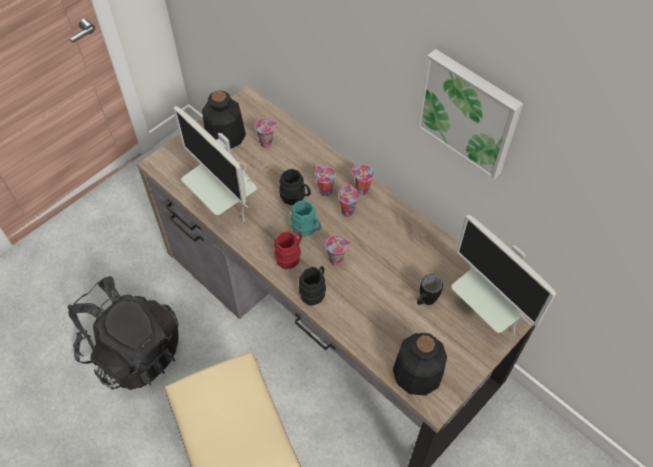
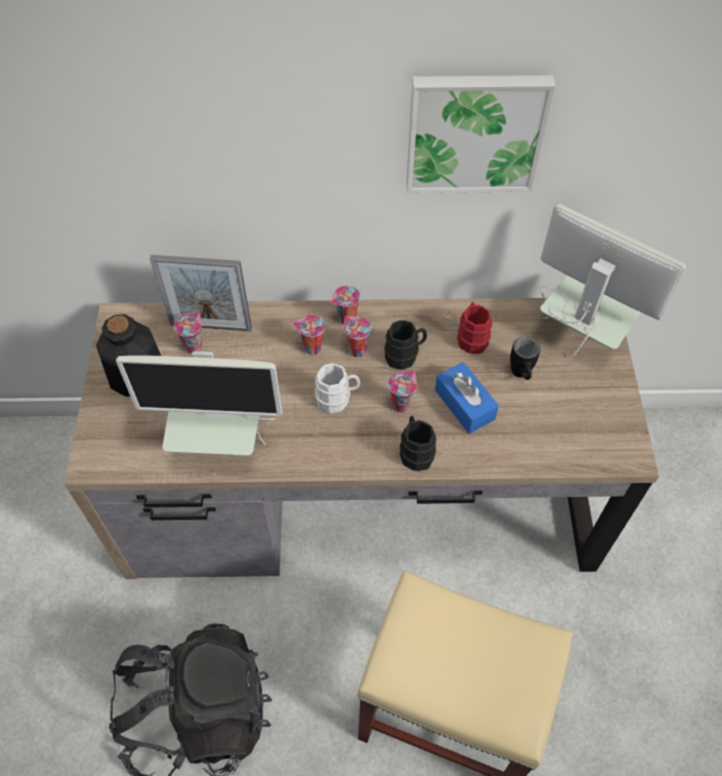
camera: 45 degrees left, 0 degrees up
red mug [274,231,302,269] -> red mug moved to [457,302,492,354]
black mug [279,169,311,205] -> black mug moved to [384,320,427,370]
turquoise mug [290,200,321,237] -> white mug [315,363,360,414]
bottle [393,333,447,396] -> none
monitor [451,215,556,335] -> monitor turned 150 degrees counterclockwise [540,204,686,358]
none -> picture frame [150,255,252,331]
none -> blue tissue box [435,362,499,434]

